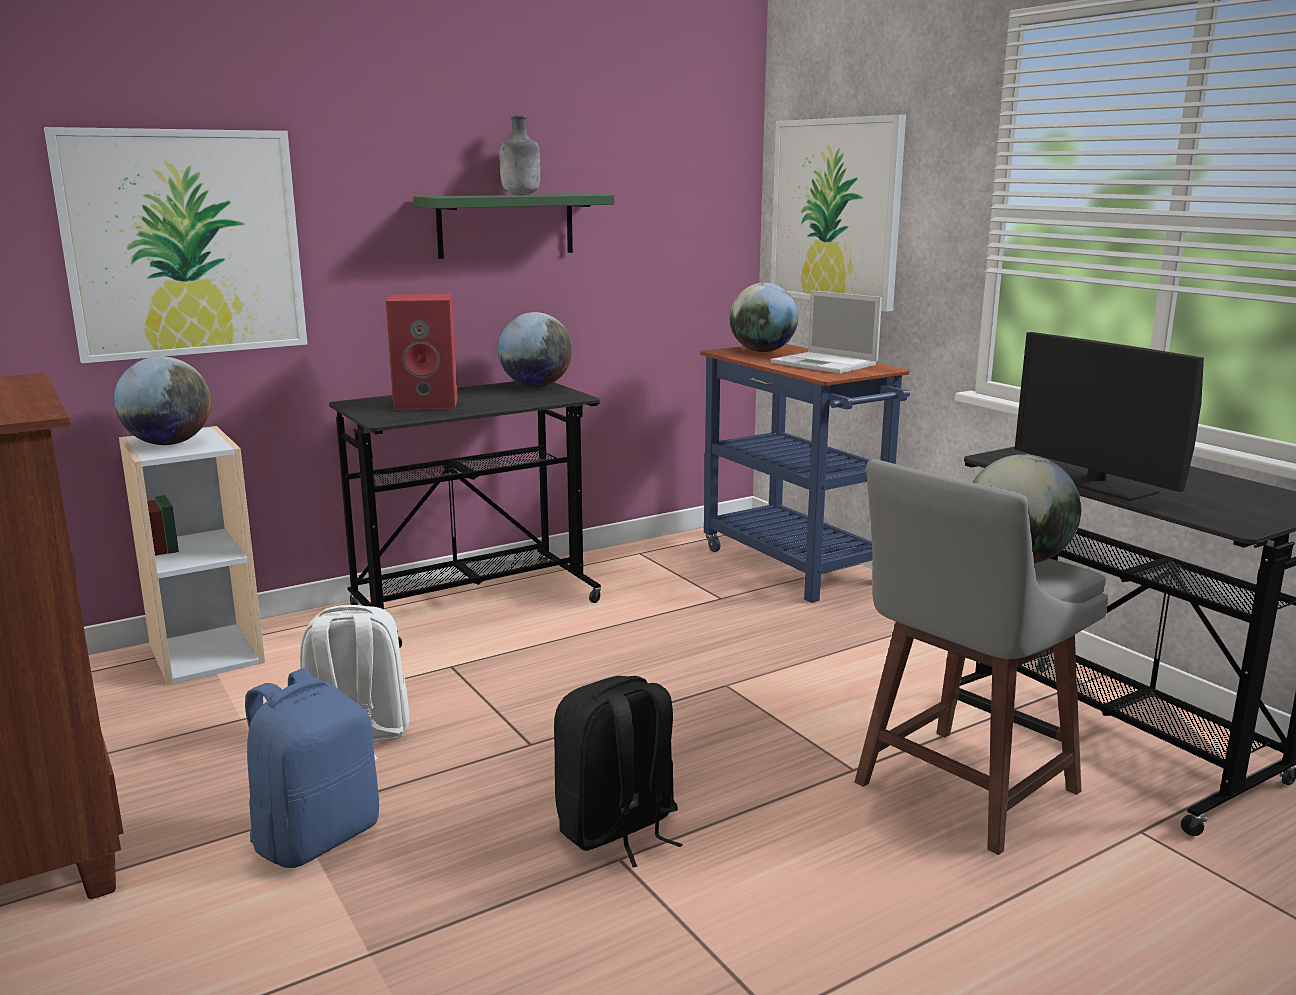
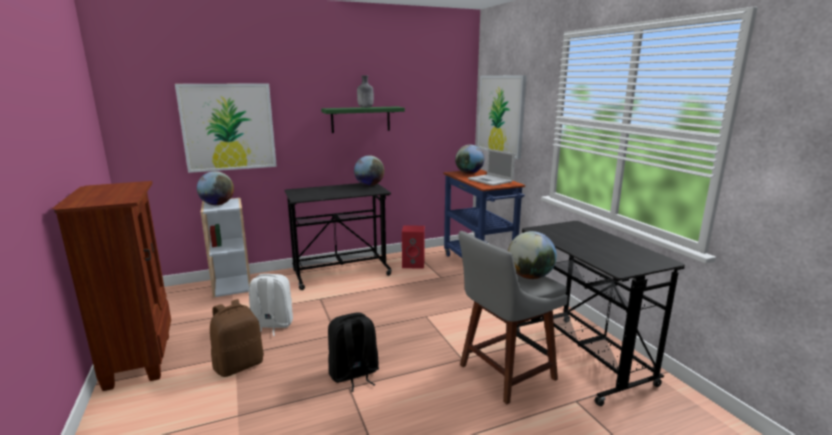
camera: 10 degrees right, 0 degrees up
blue backpack [245,668,379,868] -> brown backpack [210,299,264,377]
red speaker [386,294,458,410] -> red speaker moved to [402,225,425,269]
monitor [1014,332,1204,501] -> none

